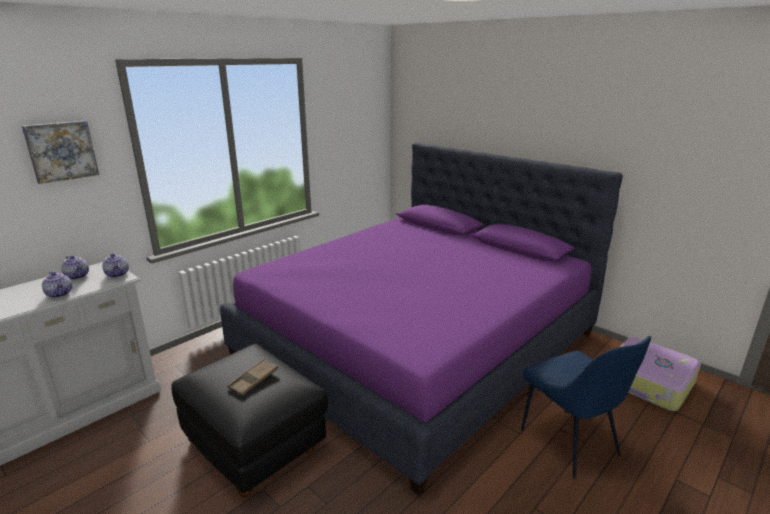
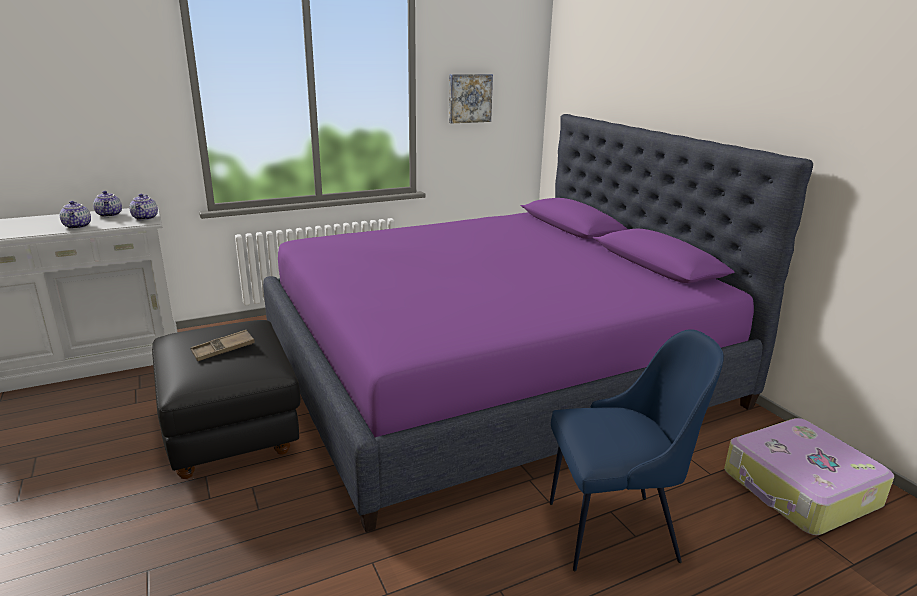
camera: 20 degrees right, 0 degrees up
picture [22,121,99,184] -> picture moved to [449,74,493,123]
blue chair [521,336,651,479] -> blue chair turned 90 degrees counterclockwise [550,329,724,572]

